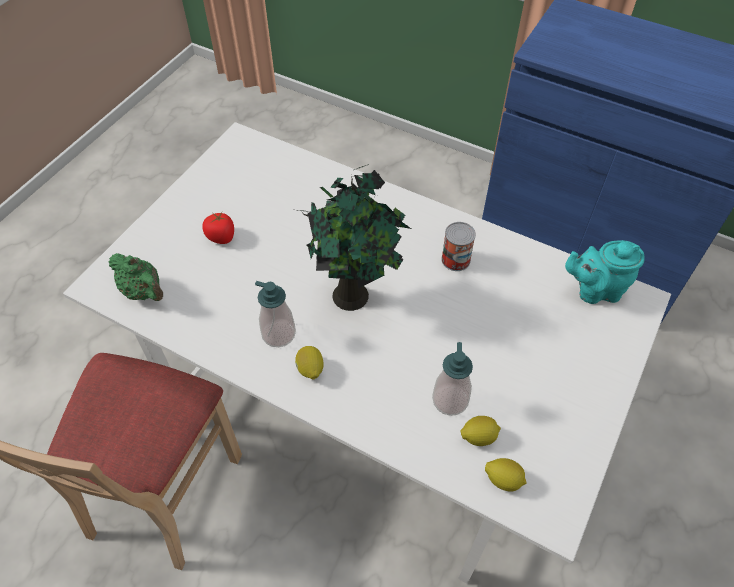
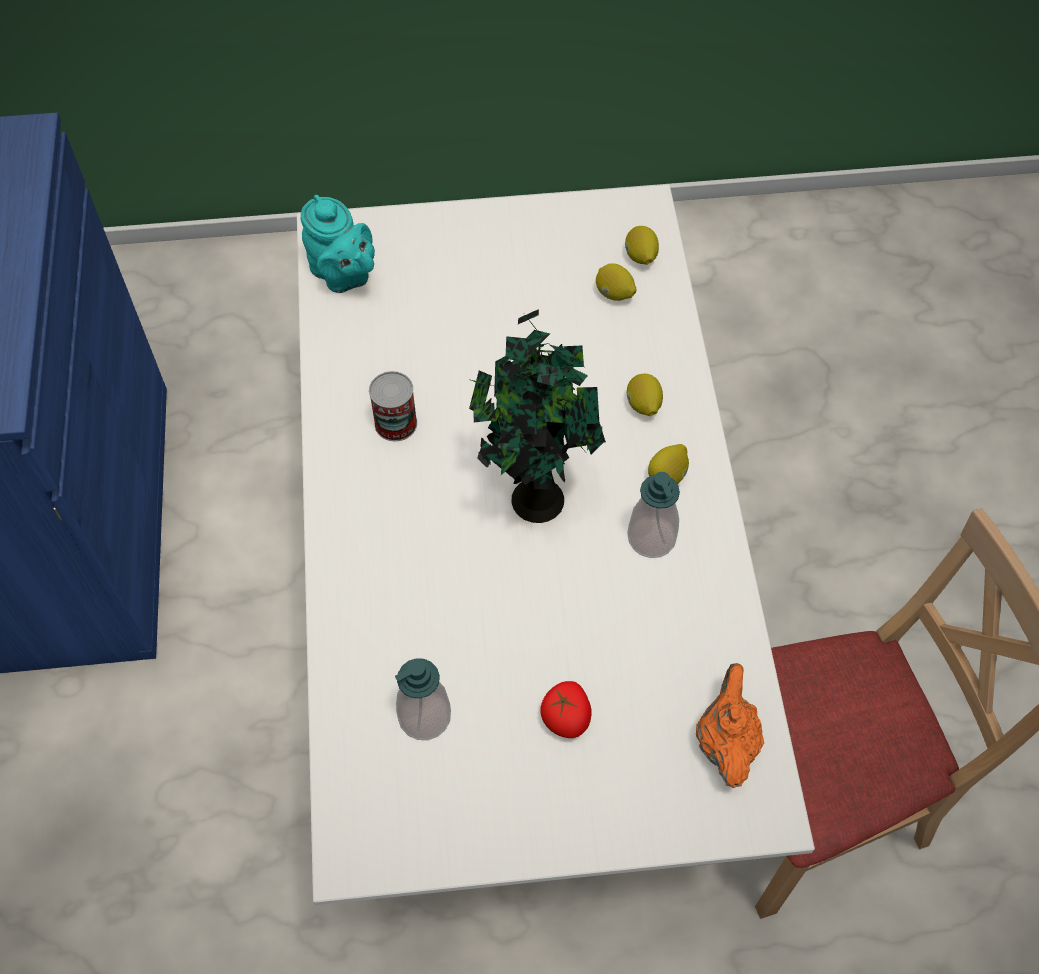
camera: 125 degrees left, 5 degrees up
green teapot [109,253,163,301] -> orange teapot [696,663,764,788]
soap dispenser [432,342,473,416] -> soap dispenser moved to [395,658,451,740]
none -> lemon [627,374,663,416]

